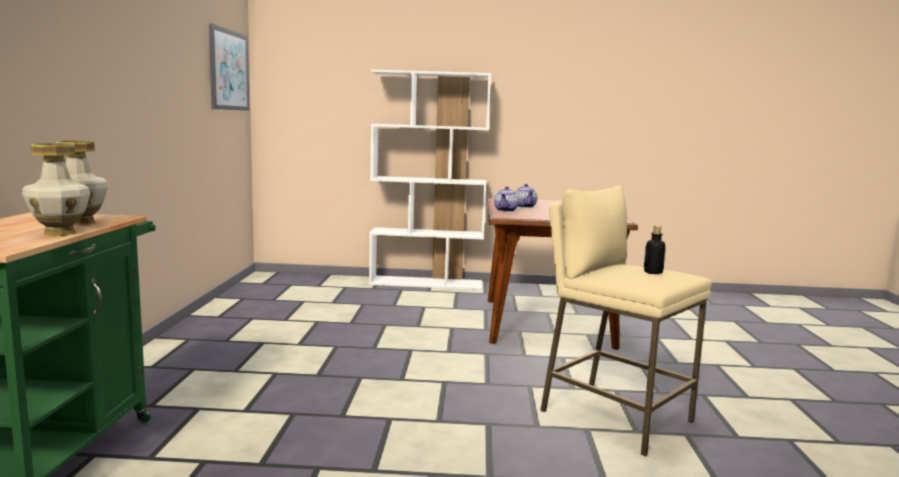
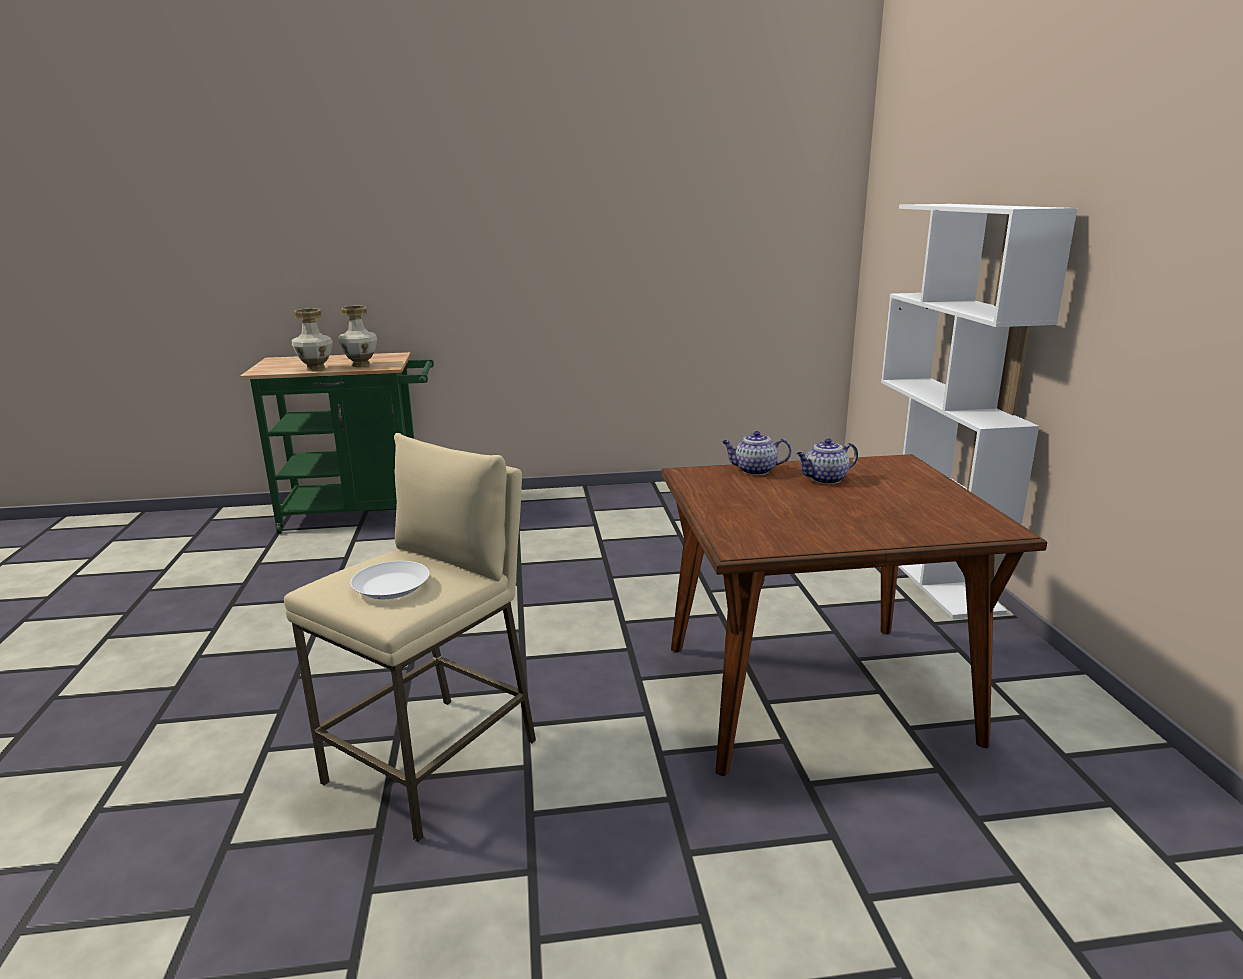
camera: 80 degrees right, 10 degrees up
picture [209,24,250,111] -> none
bottle [644,226,666,274] -> white plate [350,561,429,599]

